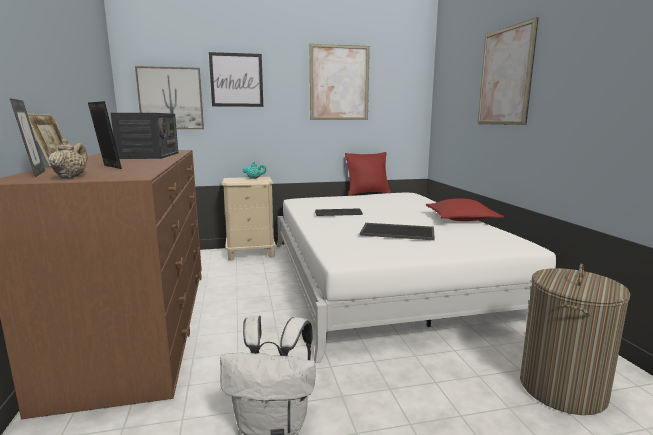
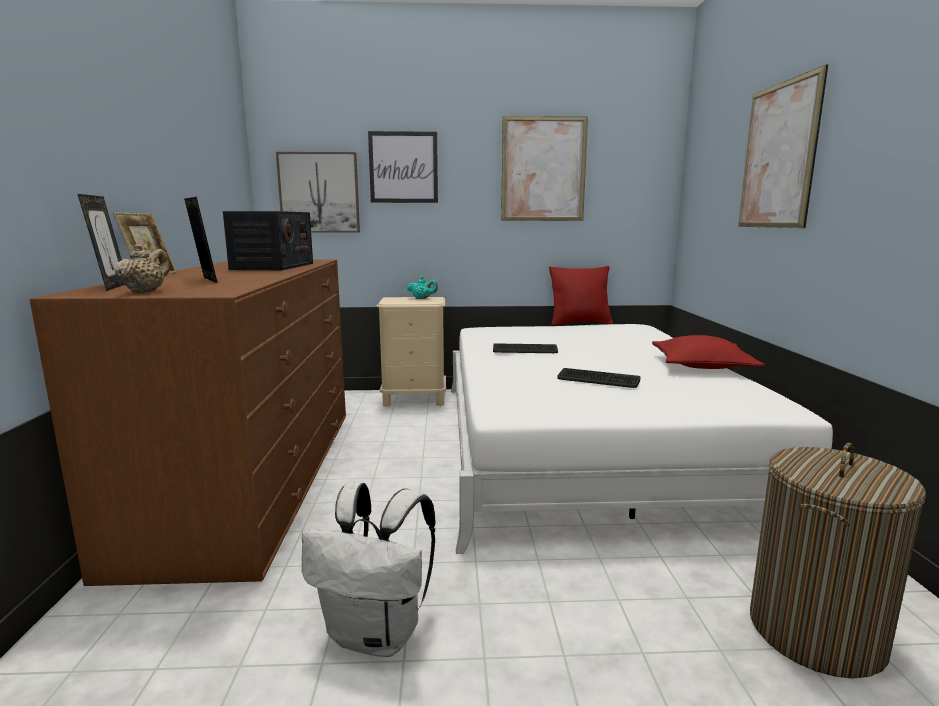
camera: 10 degrees right, 0 degrees up
tray [360,223,435,240] -> keyboard [557,368,640,388]

